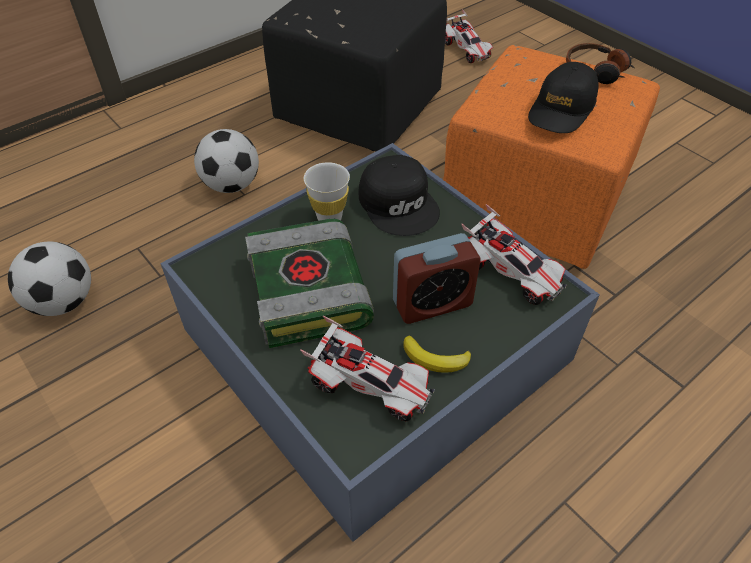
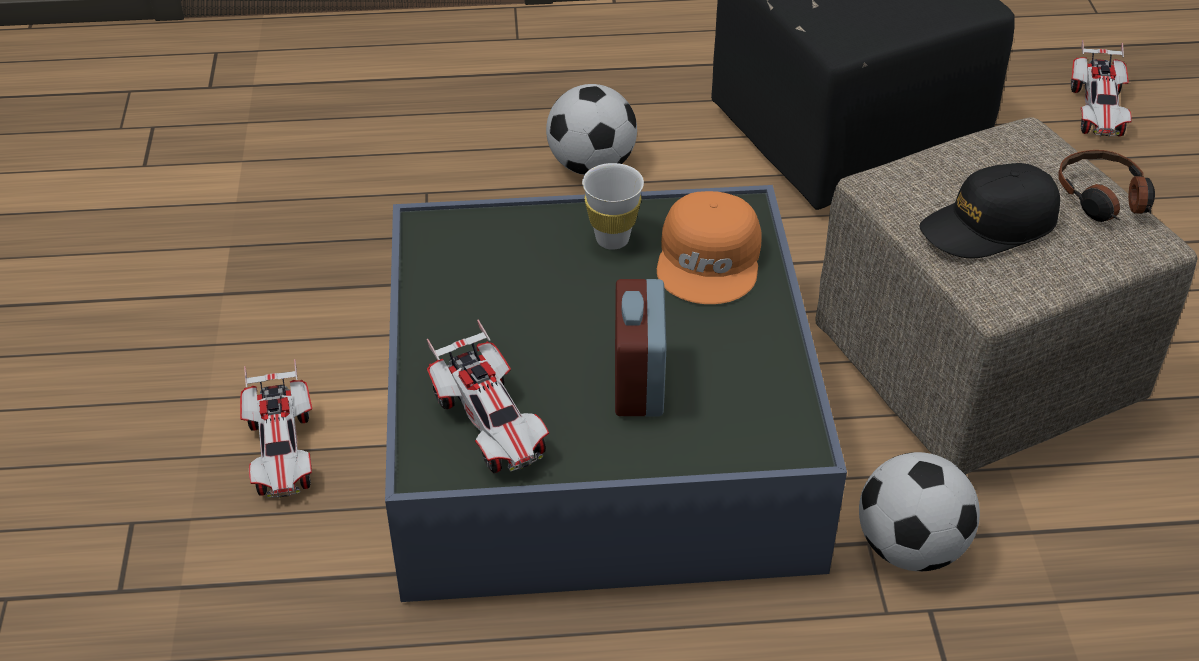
camera: 35 degrees right, 5 degrees down
football [8,242,91,316] -> football moved to [859,452,980,571]
book [245,219,374,348] -> none
black cap [358,155,440,236] -> orange cap [657,191,762,304]
alarm clock [393,233,481,324] -> alarm clock turned 75 degrees clockwise [615,279,666,416]
banana [403,335,471,373] -> none
orange ottoman [443,45,660,269] -> beige ottoman [815,118,1198,474]
toy car [462,204,567,305] -> toy car moved to [240,359,313,498]

